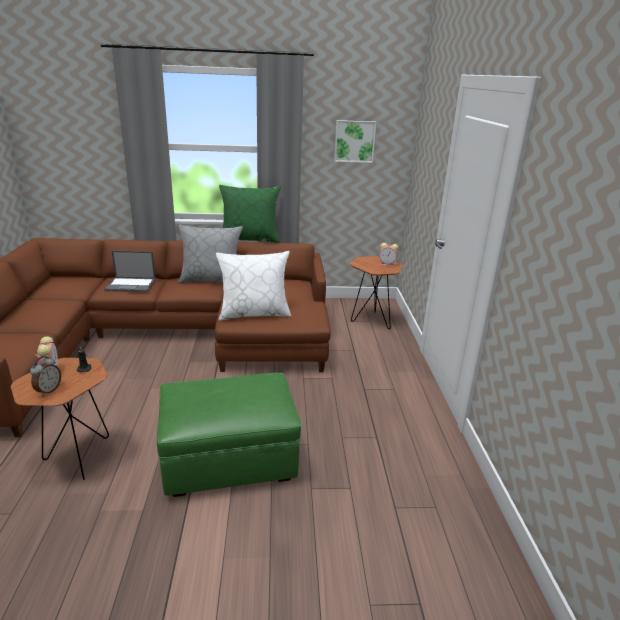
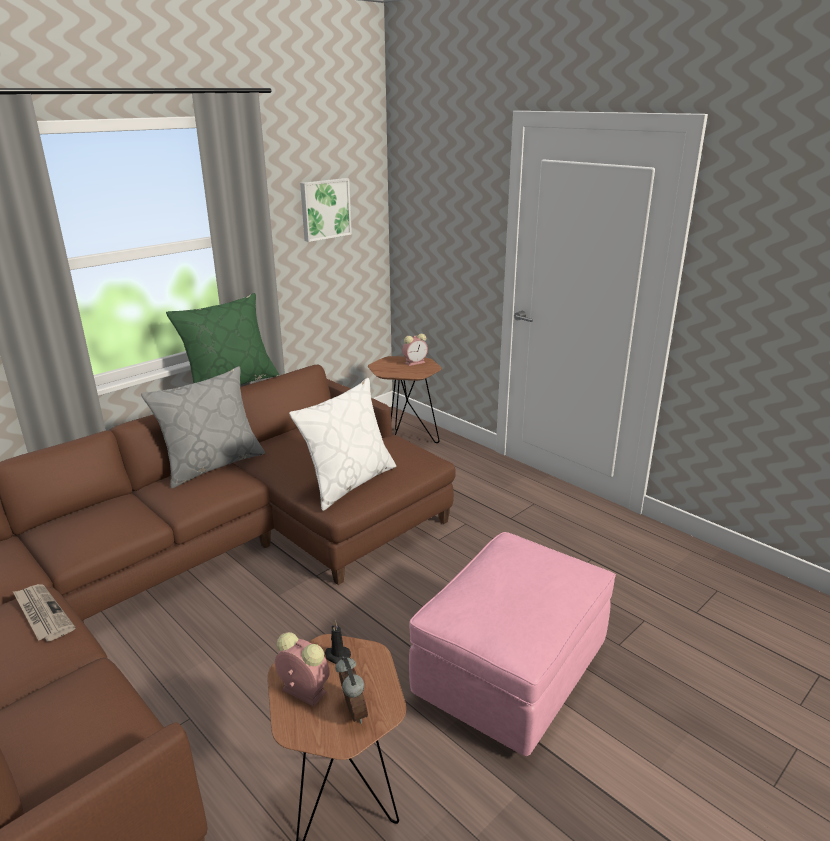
camera: 40 degrees left, 0 degrees up
laptop [104,251,156,292] -> none
green ottoman [157,373,301,497] -> pink ottoman [409,532,616,756]
none -> newspaper [13,584,75,641]

